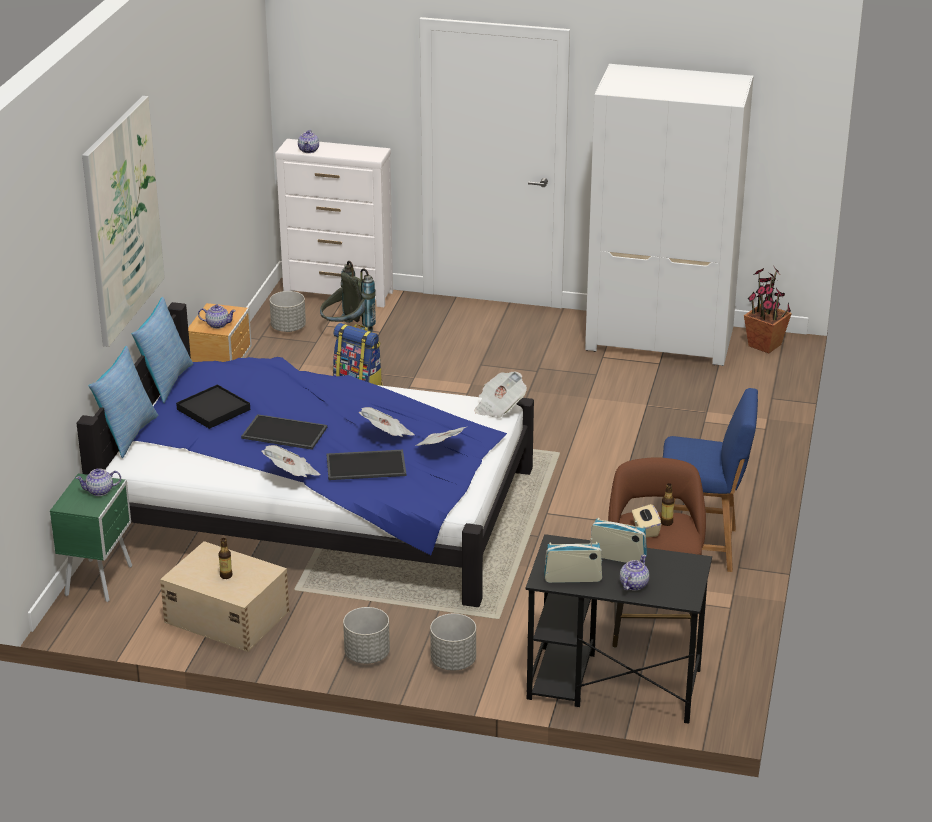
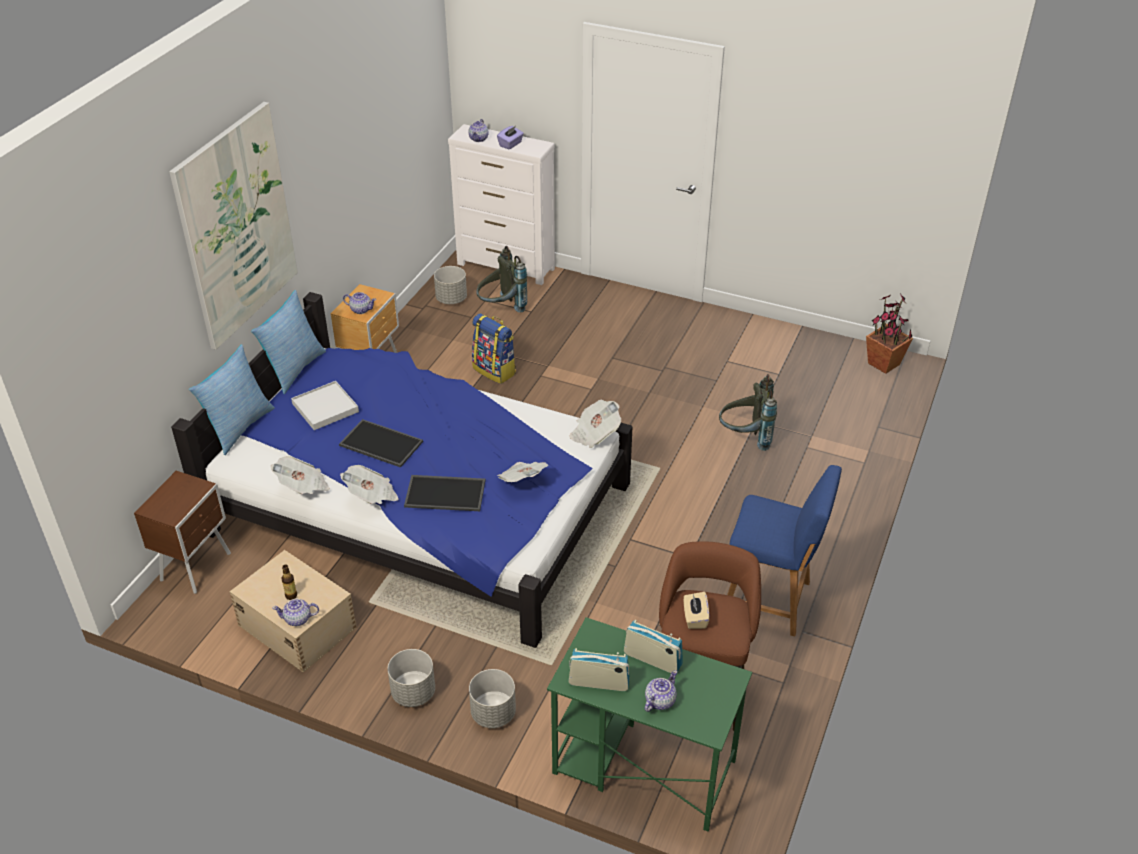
camera: 10 degrees right, 10 degrees up
green nightstand [50,473,132,602] -> brown nightstand [134,471,231,594]
teapot [76,468,121,496] -> teapot moved to [272,599,319,626]
black tray [176,384,250,429] -> white tray [291,381,359,430]
newspaper [359,407,415,437] -> newspaper moved to [271,456,330,494]
black desk [525,534,712,724] -> green desk [547,617,752,832]
white wardrobe [585,64,754,366] -> none
bottle [661,483,675,526] -> none
none -> purple tissue box [497,126,524,149]
none -> grey backpack [719,374,777,451]

